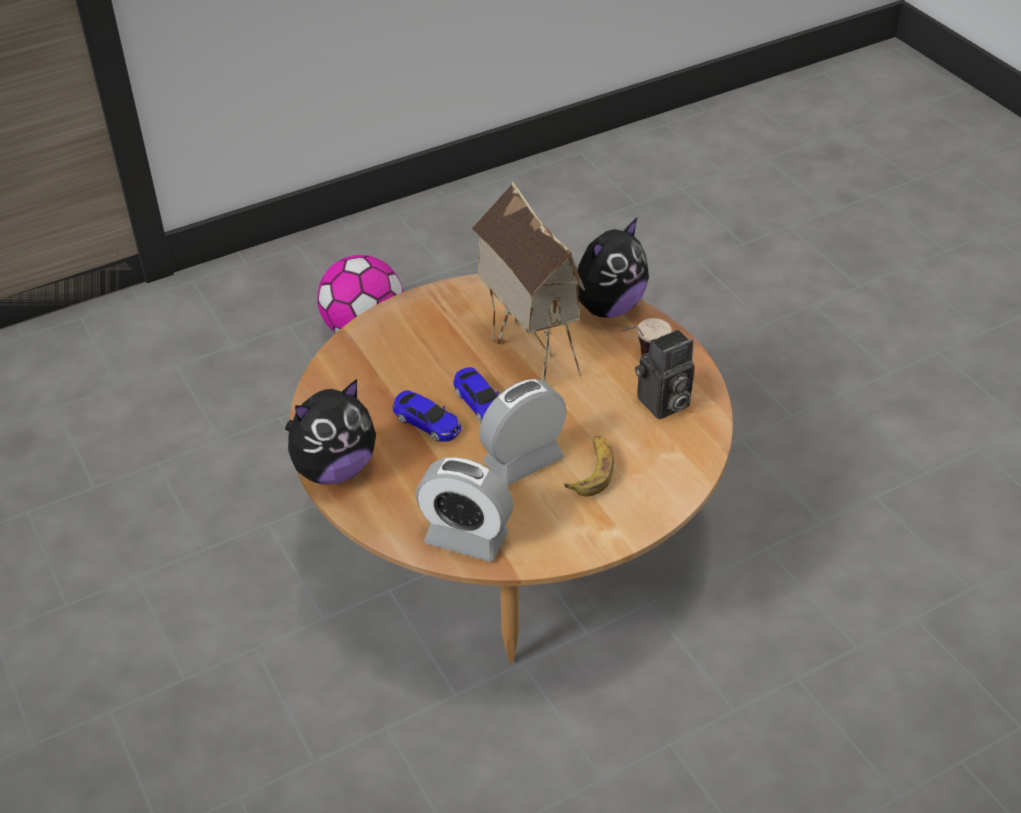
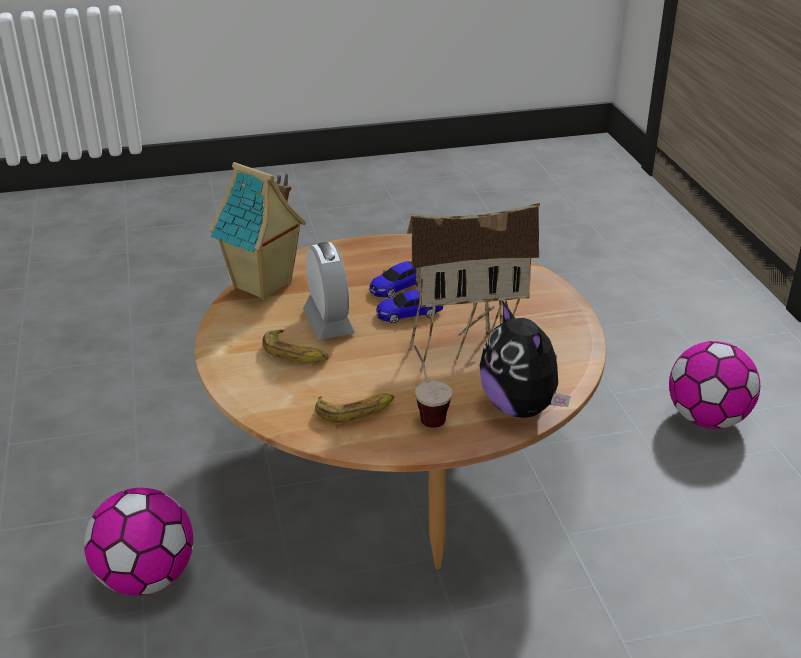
camera: 105 degrees right, 10 degrees down
plush toy [285,379,376,485] -> none
alarm clock [416,457,513,562] -> toy house [209,162,306,300]
camera [635,329,695,419] -> banana [315,394,394,423]
none -> football [84,488,193,596]

